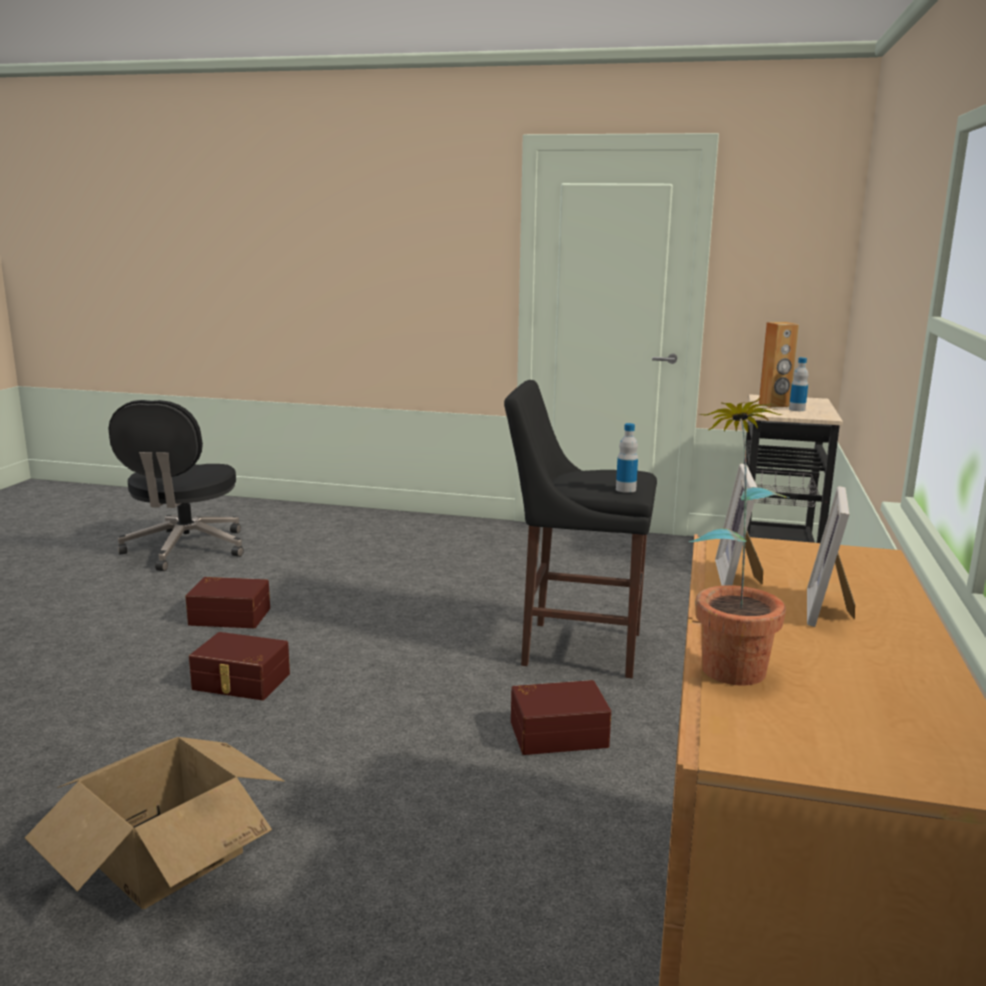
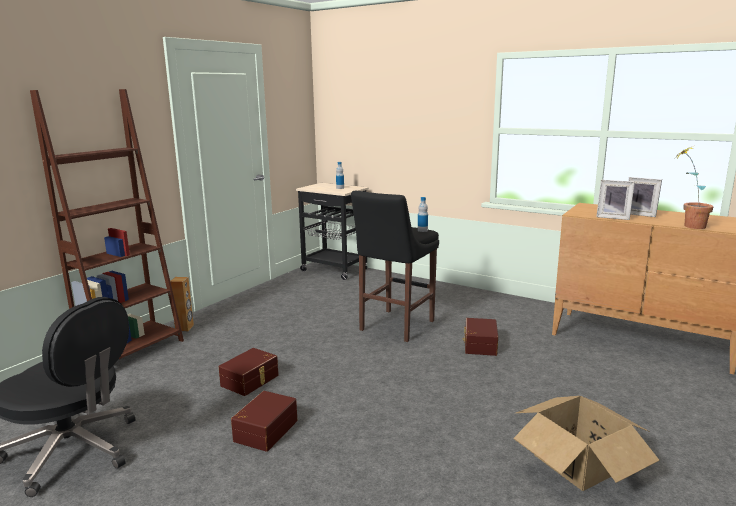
camera: 70 degrees left, 0 degrees up
brown storage box [189,632,290,700] -> brown storage box moved to [219,348,279,396]
brown speaker [759,322,799,408] -> brown speaker moved to [170,277,194,331]
none -> brown bookcase [30,89,184,360]

